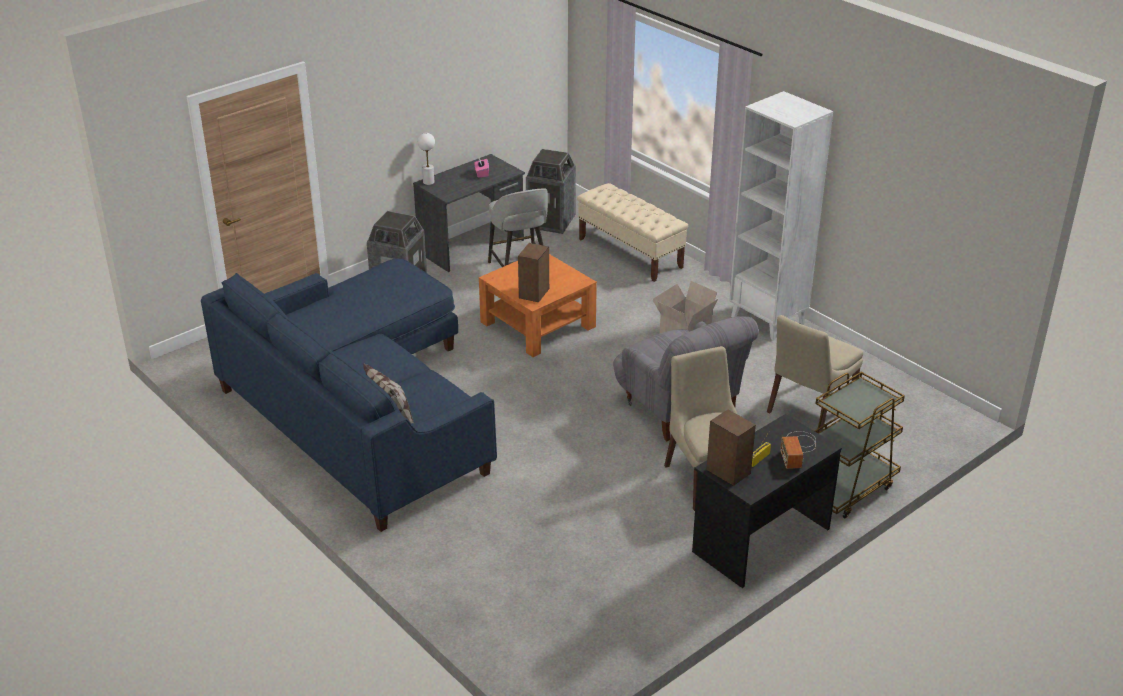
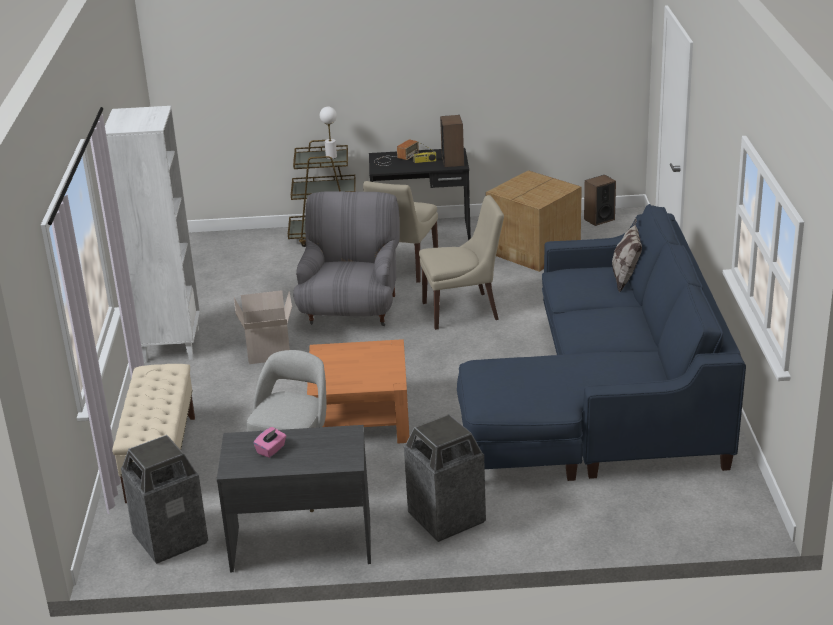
camera: 140 degrees left, 5 degrees down
white table lamp [418,133,435,185] -> white table lamp moved to [320,107,337,159]
speaker [518,243,549,302] -> speaker moved to [584,175,616,226]
beige chair [767,315,863,432] -> beige chair moved to [419,195,504,330]
none -> cardboard box [486,170,582,272]

